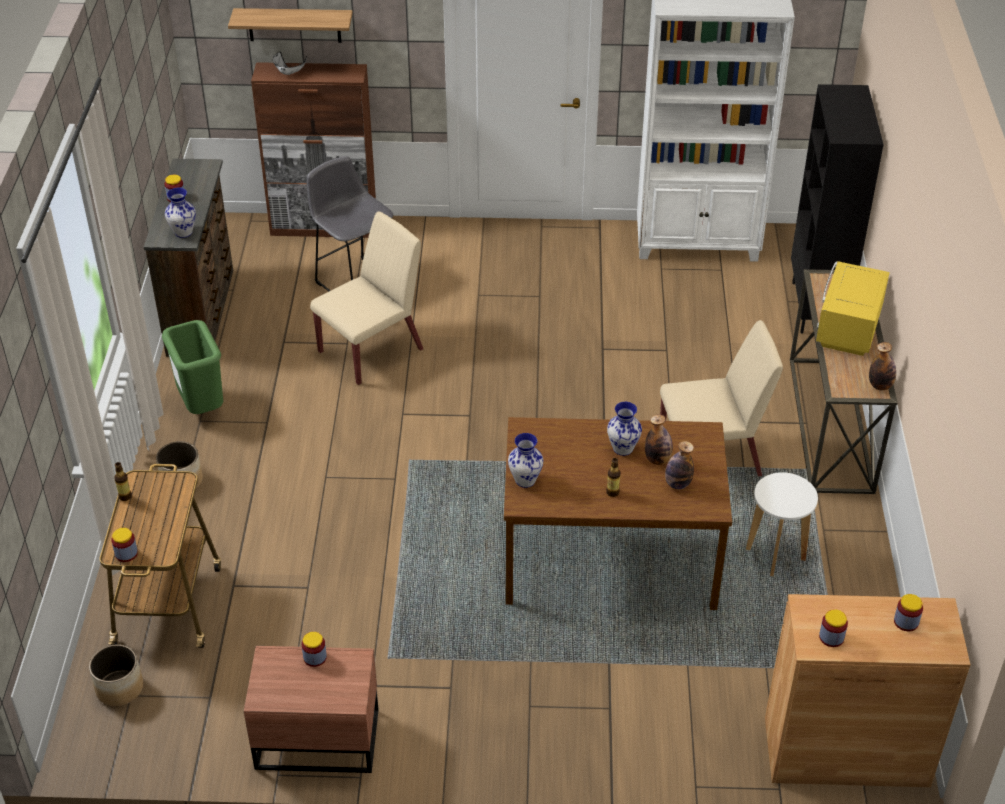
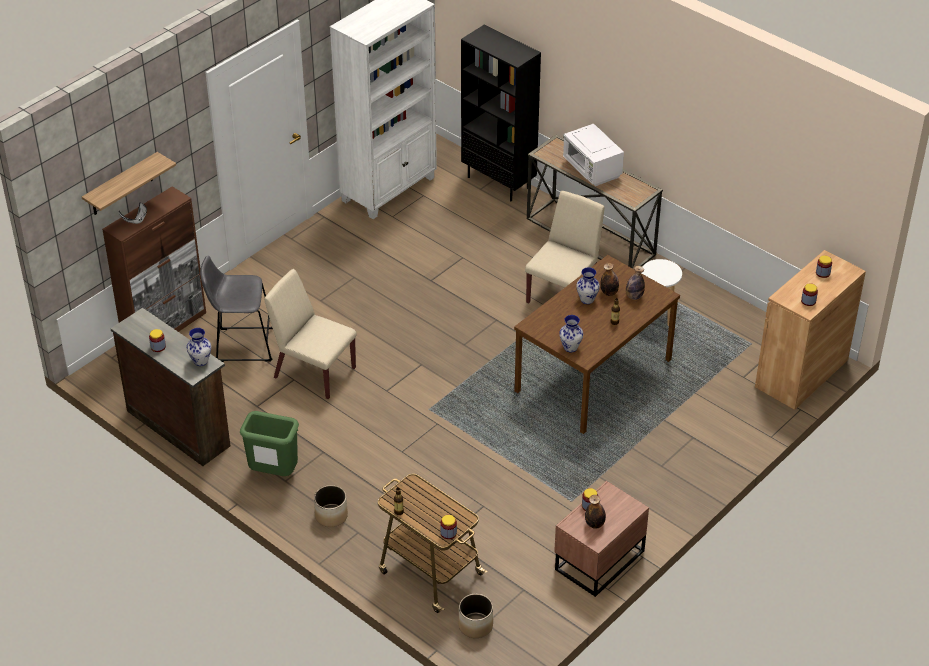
camera: 50 degrees left, 0 degrees up
beige chair [310,211,423,385] -> beige chair turned 60 degrees counterclockwise [264,269,357,399]
yellow microwave [816,261,890,356] -> white microwave [563,124,624,186]
bottle [869,342,896,390] -> bottle moved to [585,495,606,529]

